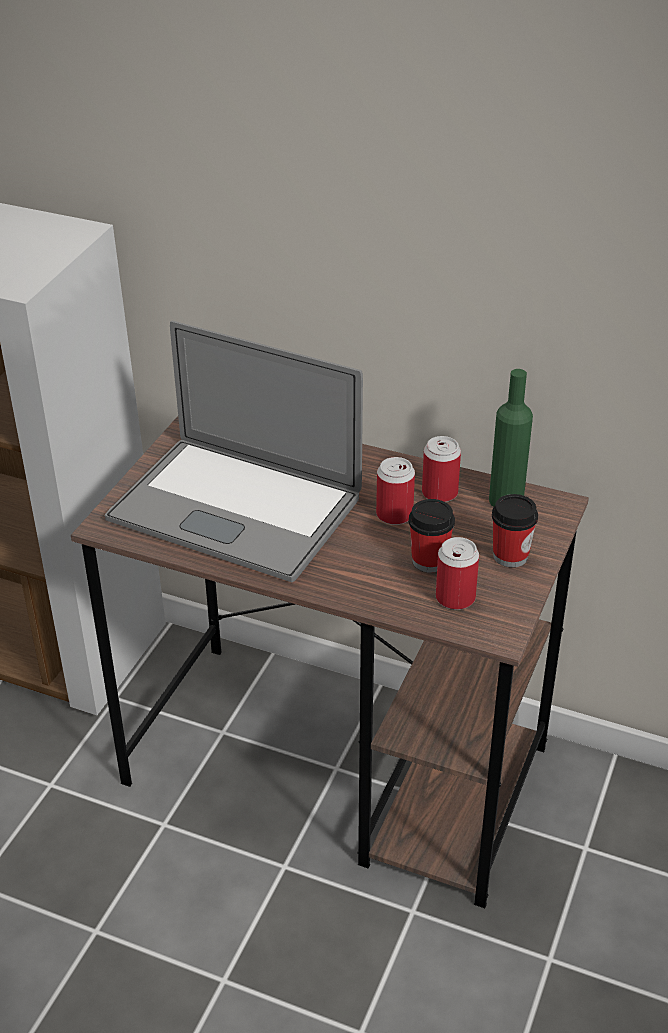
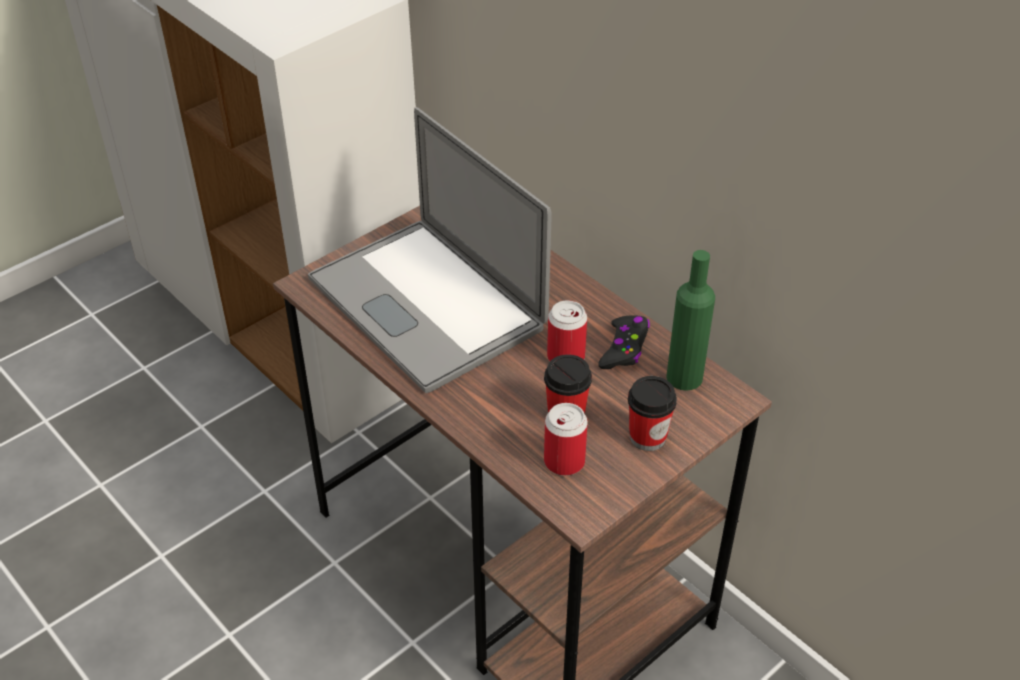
camera: 25 degrees right, 5 degrees up
can [422,436,461,502] -> black game controller [598,315,650,369]

